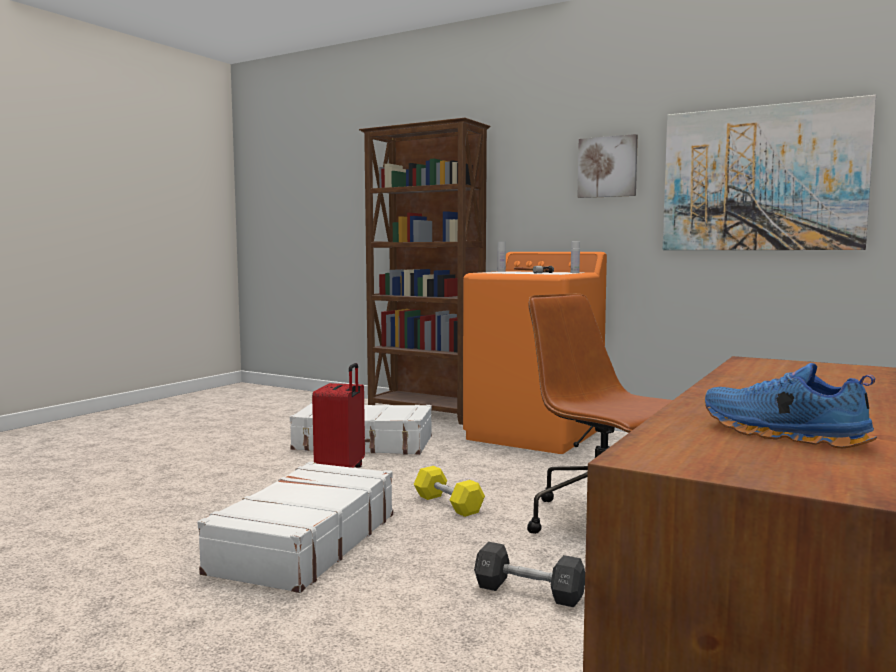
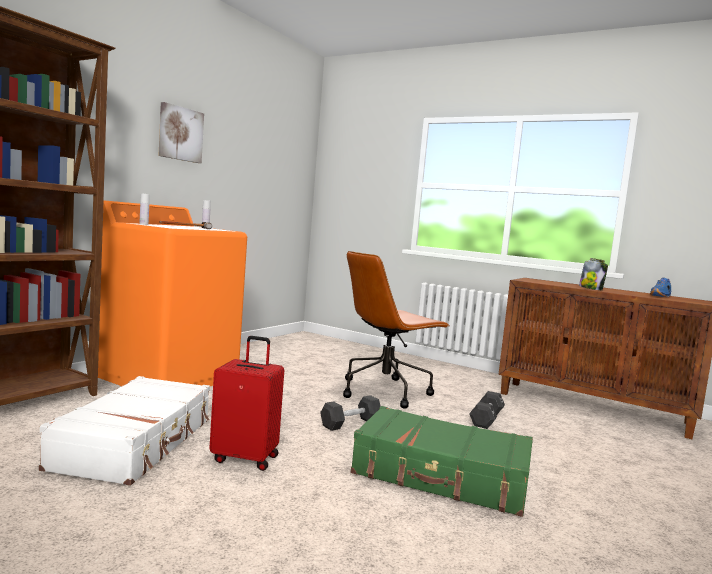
camera: 90 degrees left, 0 degrees up
white suitcase [197,462,393,593] -> green suitcase [351,406,533,517]
yellow dumbbell [413,466,485,517] -> black dumbbell [320,395,381,431]
picture [663,95,876,250] -> none
none -> jar [579,258,608,290]

